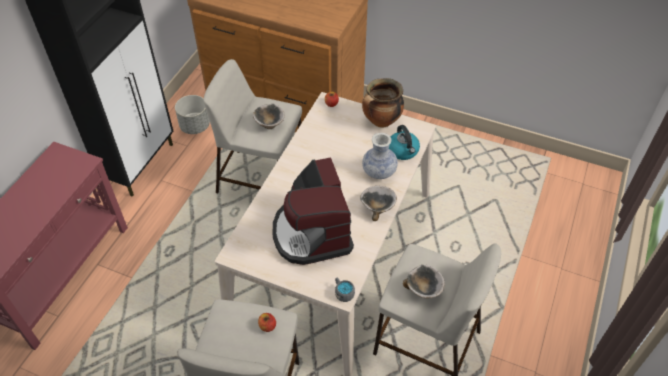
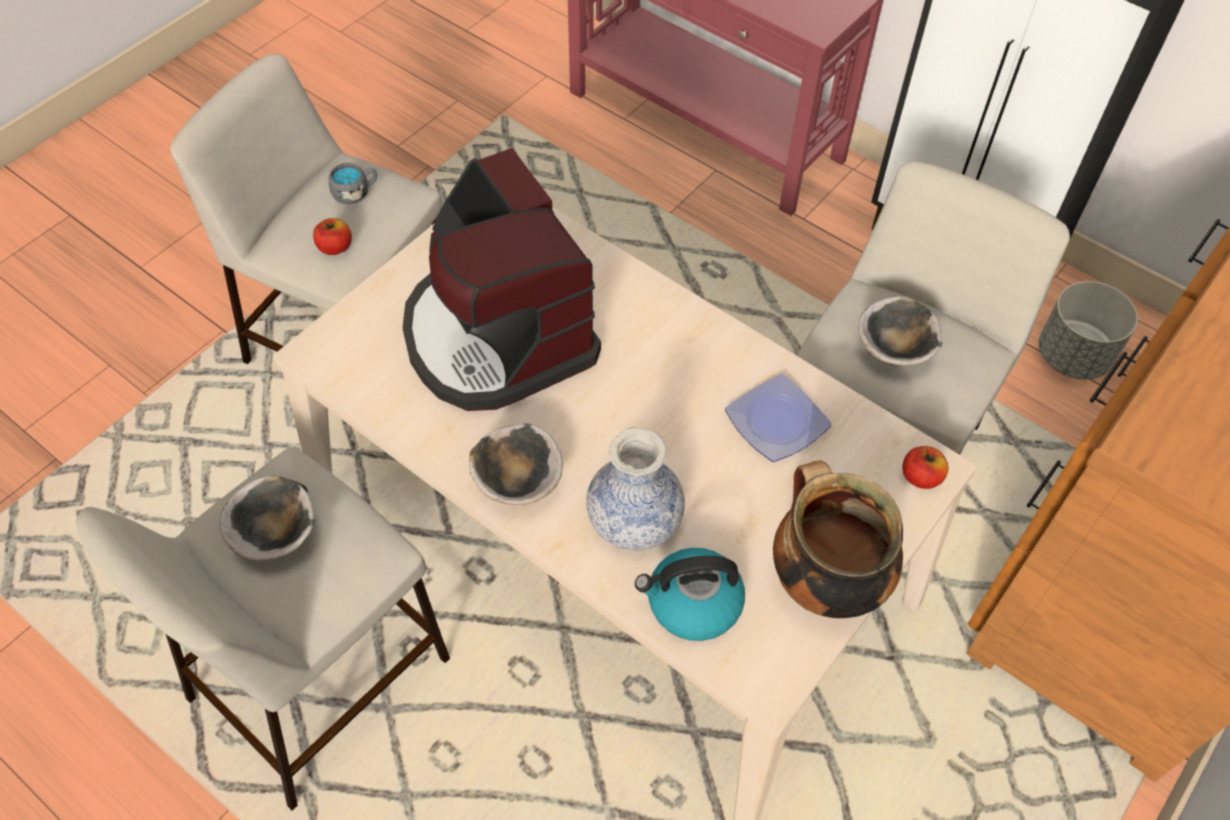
camera: 105 degrees right, 5 degrees up
coffee machine [272,157,354,265] -> coffee machine turned 120 degrees counterclockwise [403,148,601,411]
grey mug [335,278,355,302] -> grey mug moved to [329,162,377,204]
none -> plate [725,374,832,462]

